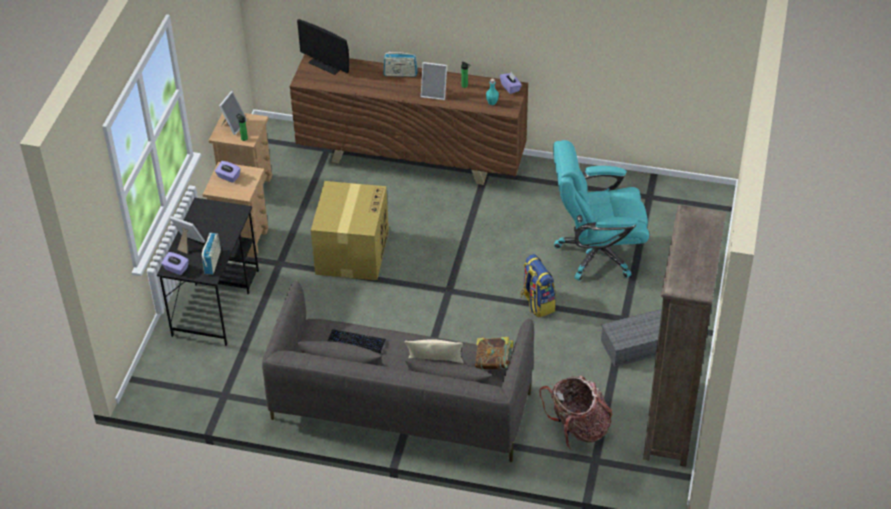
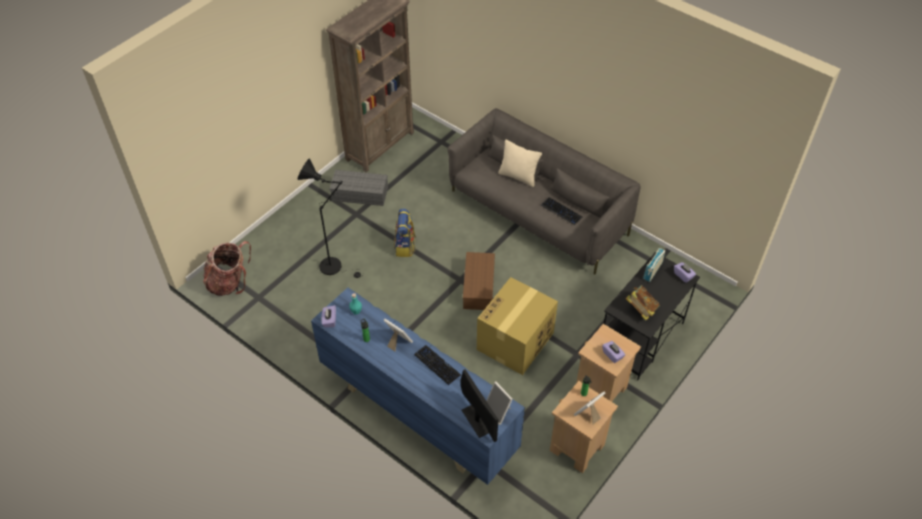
camera: 155 degrees left, 5 degrees up
picture frame [170,216,205,254] -> picture frame moved to [486,381,513,425]
brown cabinet [290,54,528,185] -> blue cabinet [311,288,525,485]
radio [383,51,418,77] -> none
book [475,337,514,370] -> book moved to [626,285,660,320]
backpack [539,375,612,450] -> backpack moved to [203,241,251,296]
turquoise office chair [553,140,649,281] -> black floor lamp [297,158,364,278]
none -> keyboard [414,345,461,386]
none -> brown storage box [463,252,495,310]

